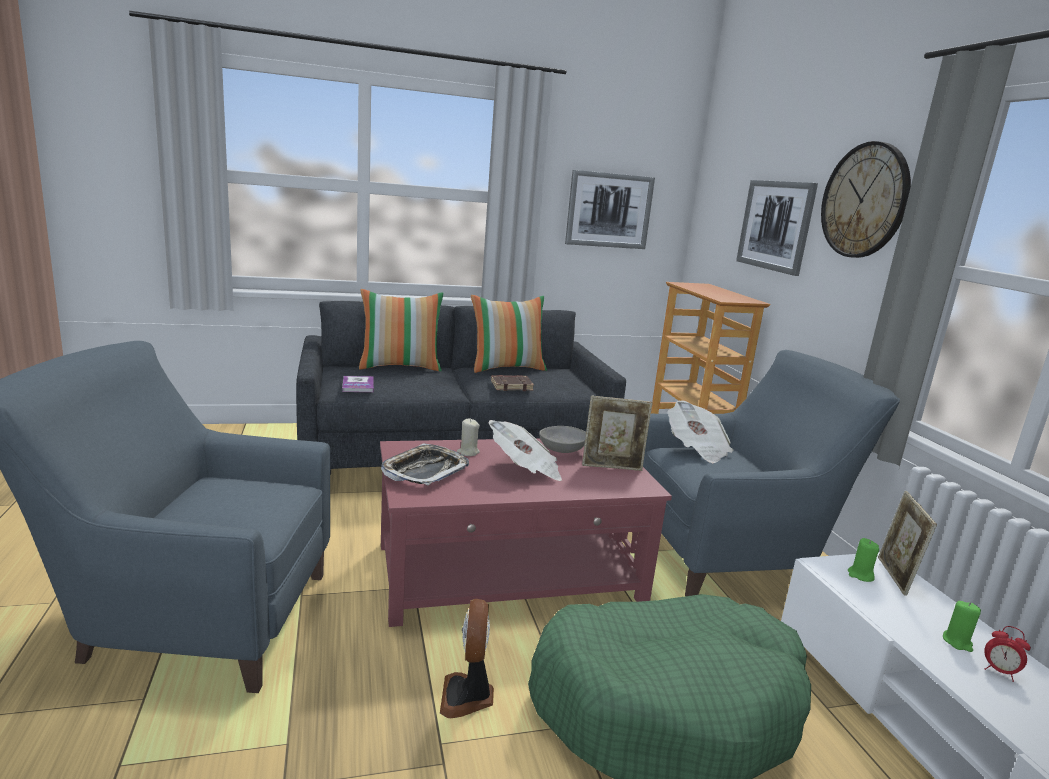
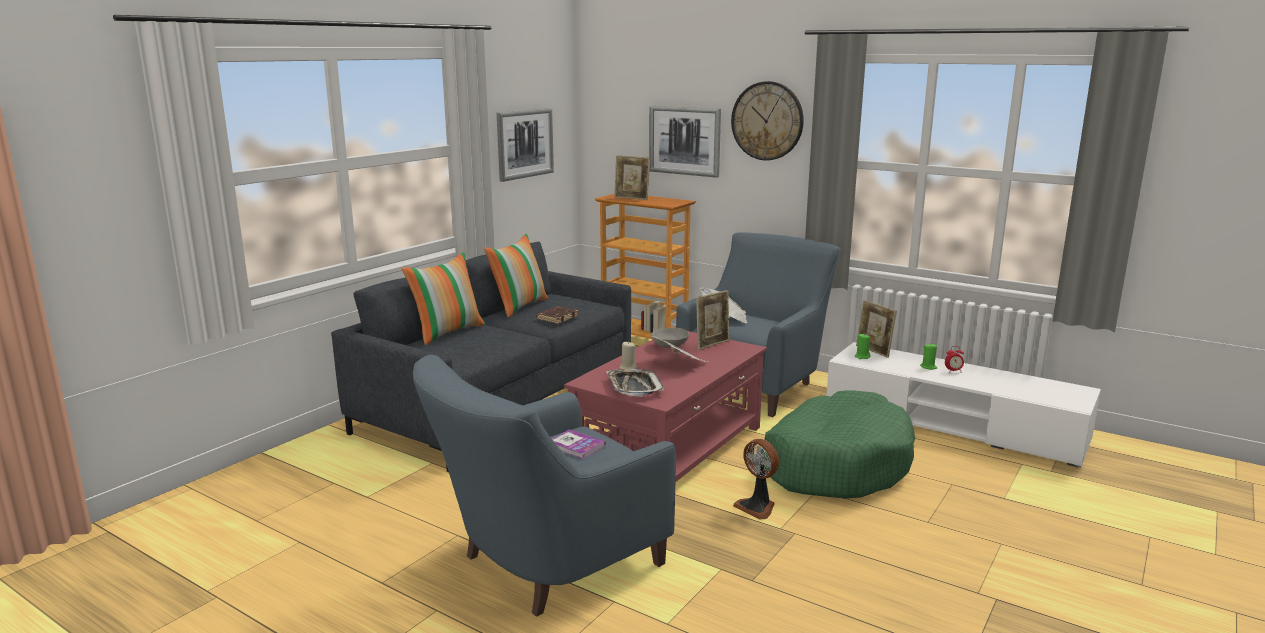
camera: 40 degrees left, 0 degrees up
book [342,376,374,392] -> book moved to [552,429,606,459]
none -> picture frame [614,155,650,200]

